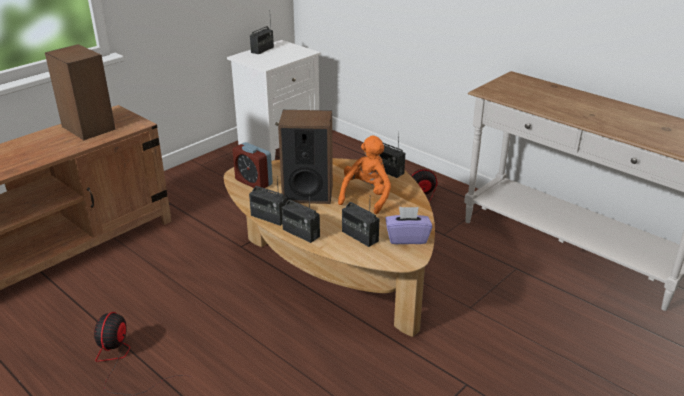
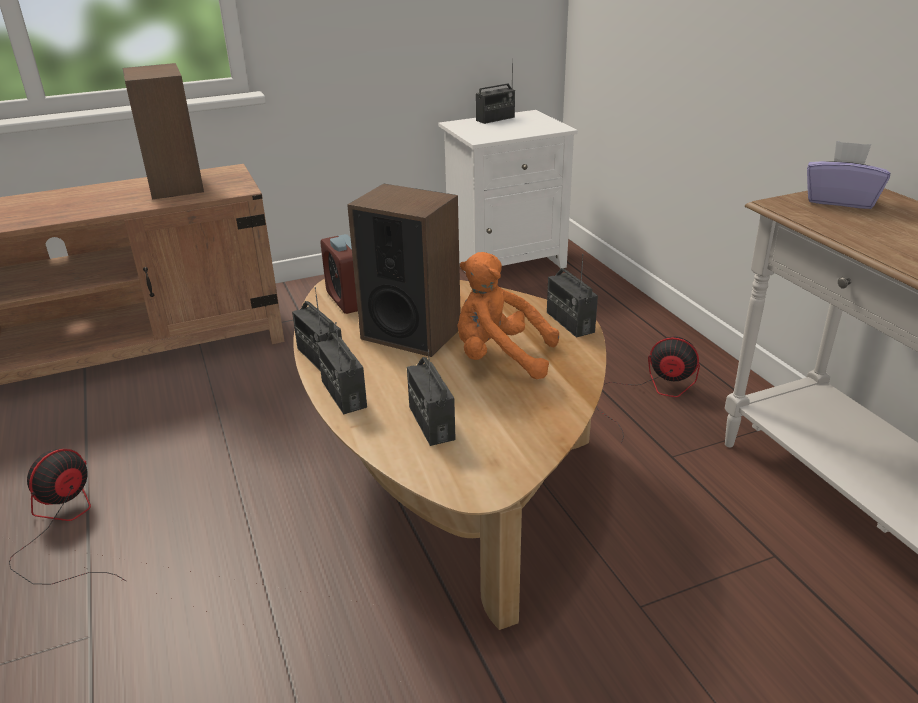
camera: 25 degrees right, 0 degrees up
orange plush toy [338,135,391,214] -> orange plush toy turned 120 degrees counterclockwise [457,252,559,379]
purple tissue box [385,207,432,244] -> purple tissue box moved to [807,141,890,209]

